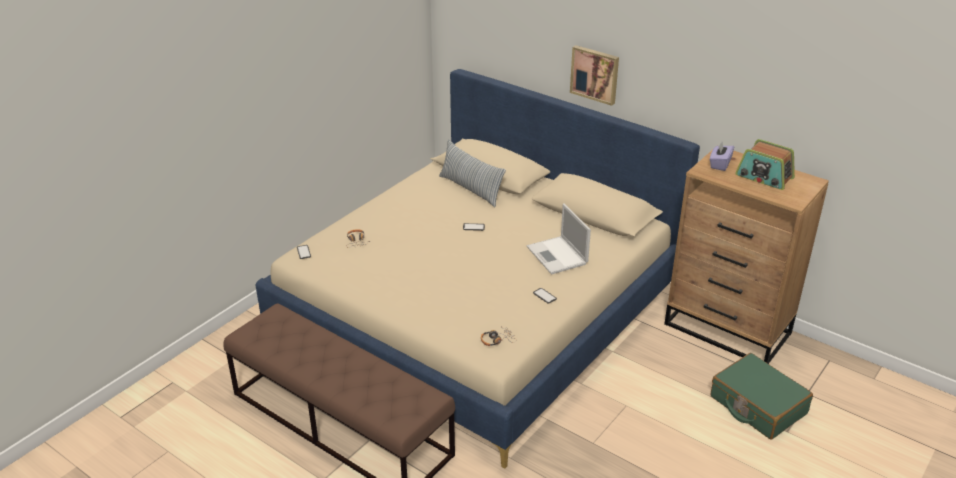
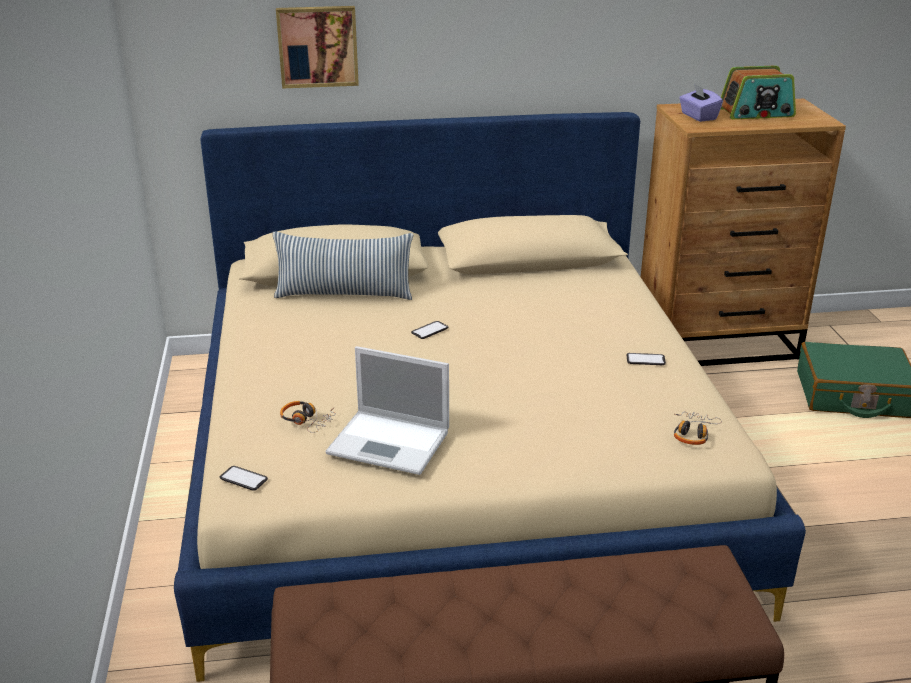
camera: 45 degrees left, 5 degrees down
laptop [527,204,591,274] -> laptop moved to [325,346,449,475]
picture [570,45,619,106] -> picture moved to [276,6,359,89]

